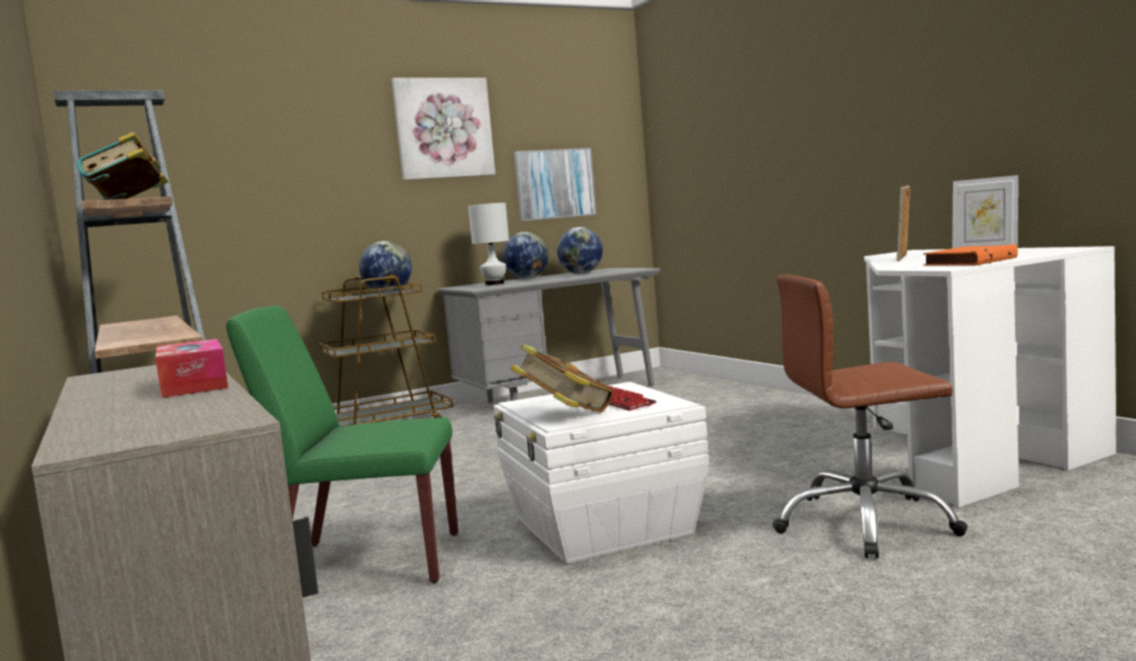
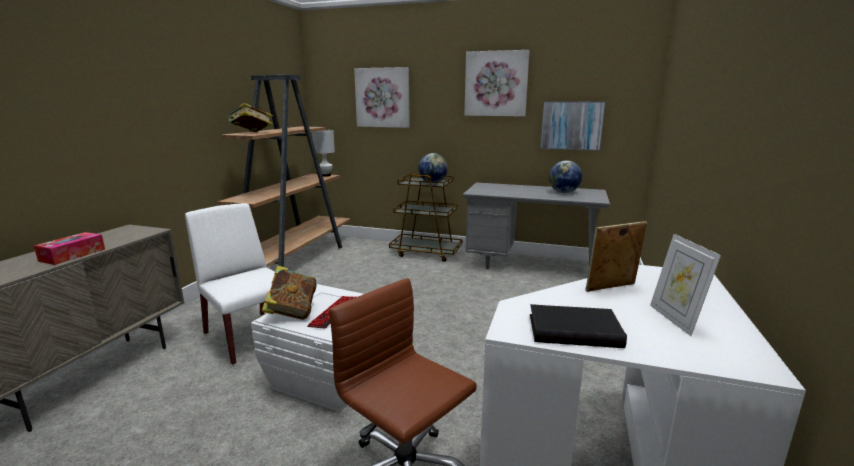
camera: 45 degrees right, 10 degrees up
green chair [226,306,458,583] -> white chair [185,203,275,365]
white table lamp [468,203,509,285] -> white table lamp moved to [312,130,335,177]
globe [502,232,548,279] -> none
orange book [923,244,1018,266] -> black book [530,304,627,348]
none -> picture [354,67,410,128]

